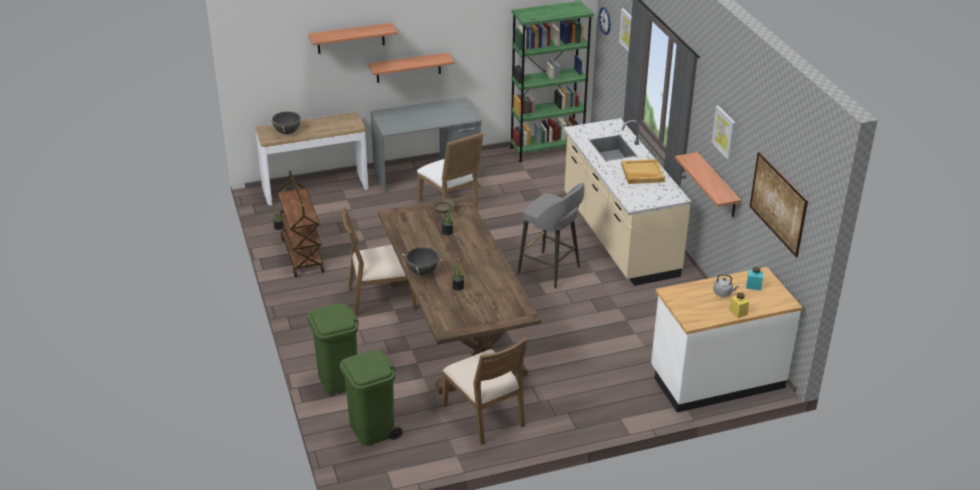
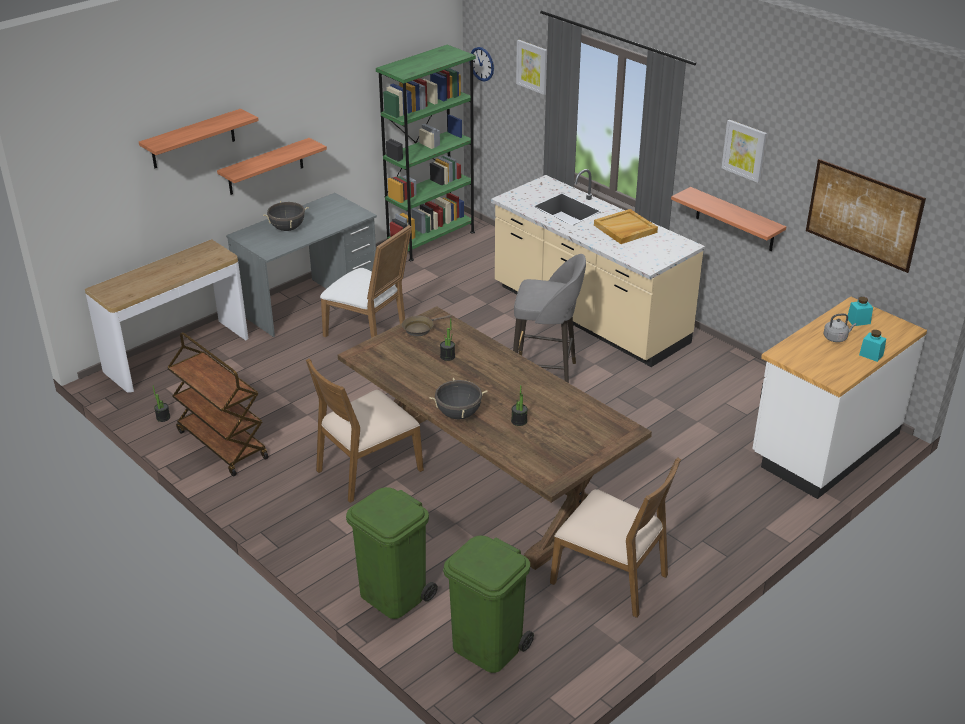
camera: 25 degrees left, 0 degrees up
black cooking pot [268,110,304,134] -> black cooking pot moved to [263,201,309,231]
yellow jar [729,293,749,318] -> turquoise jar [859,330,886,362]

